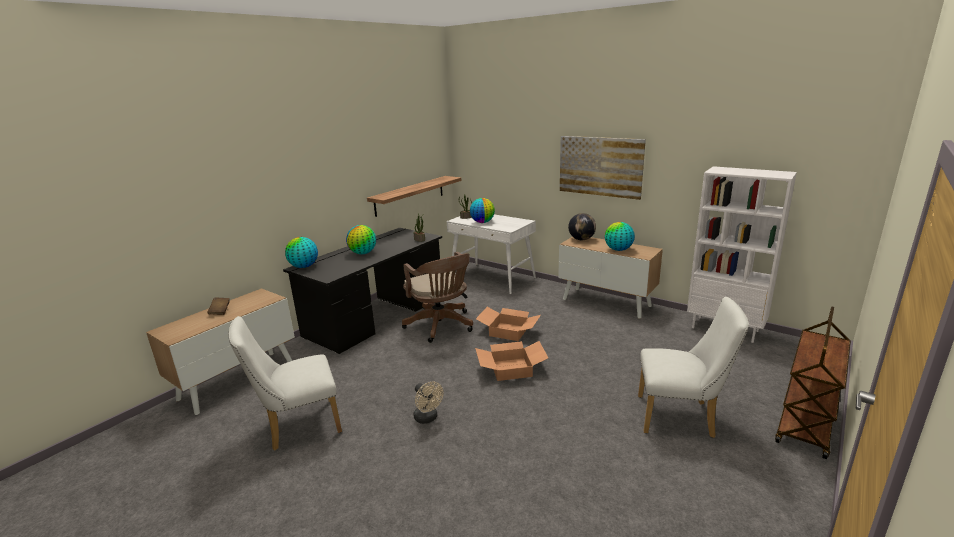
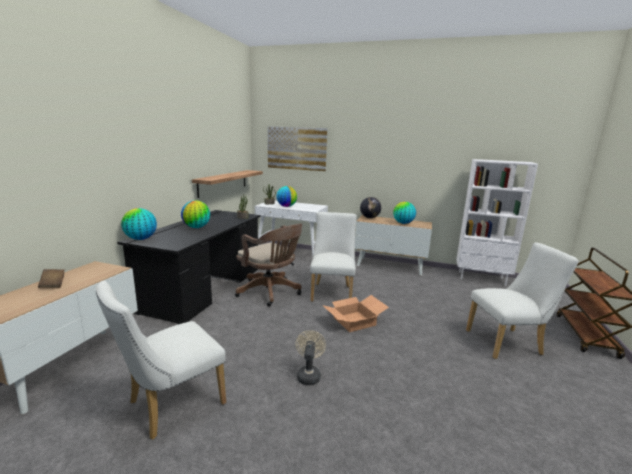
camera: 20 degrees left, 5 degrees down
beige fan [413,381,443,424] -> beige fan turned 120 degrees counterclockwise [295,330,326,385]
cardboard box [476,307,541,341] -> white chair [310,212,357,302]
picture [560,136,646,200] -> picture moved to [268,127,327,171]

